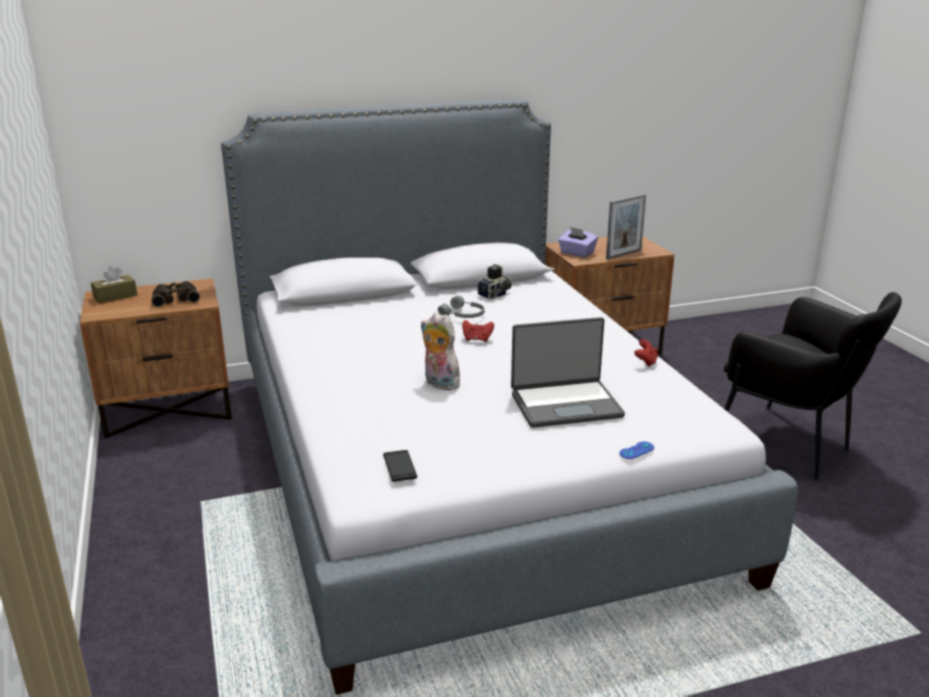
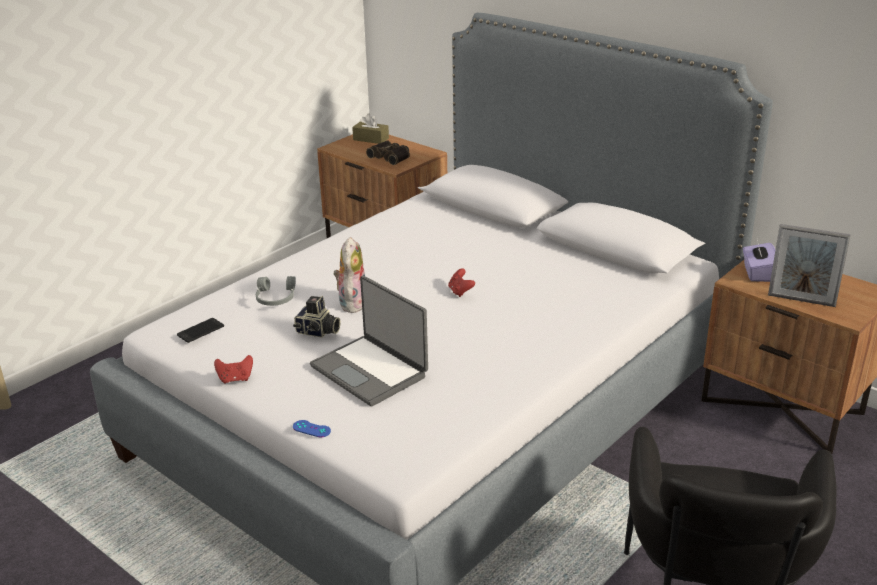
camera: 60 degrees right, 5 degrees up
grey headphones [438,296,485,318] -> grey headphones moved to [256,276,296,306]
camera [478,264,512,300] -> camera moved to [293,296,340,338]
red game controller [634,339,658,367] -> red game controller moved to [214,355,253,384]

